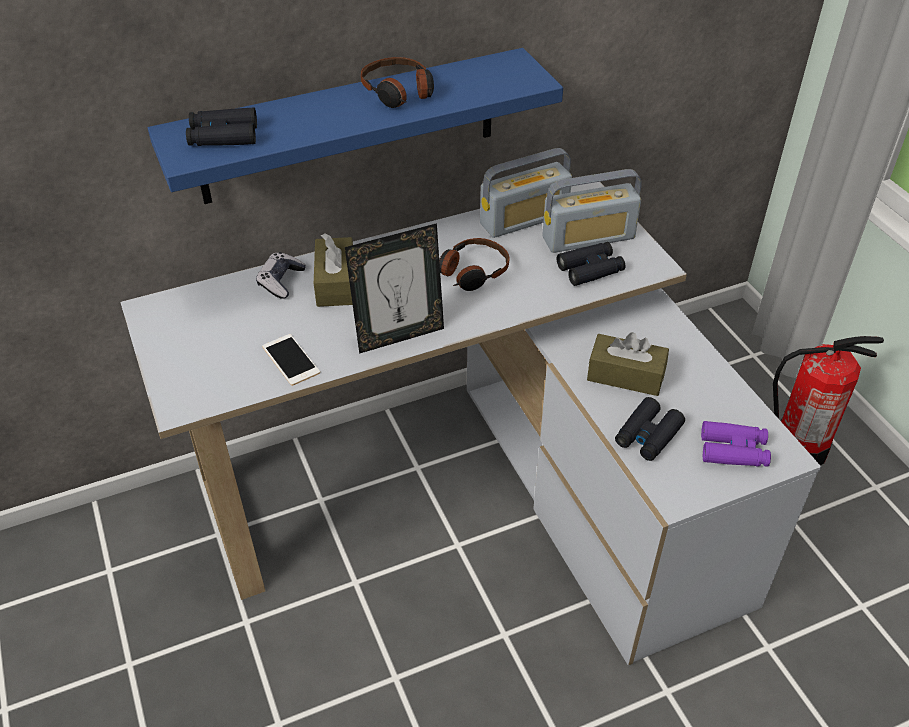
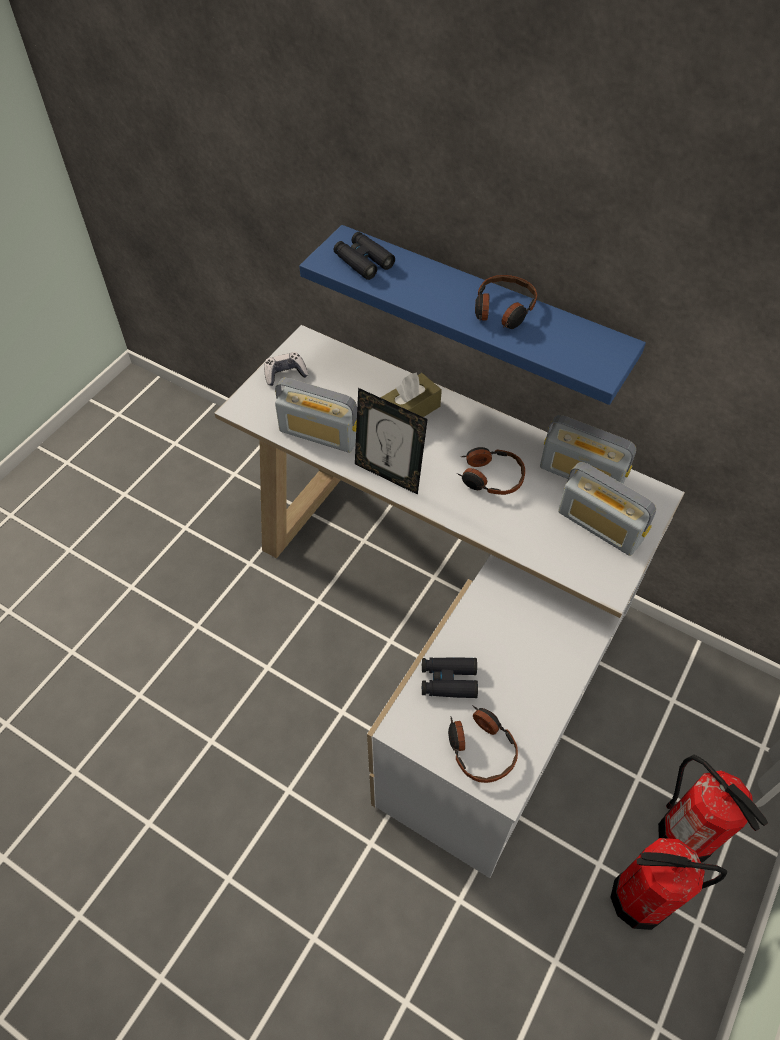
camera: 55 degrees right, 10 degrees up
game controller [256,252,306,299] -> game controller moved to [264,352,308,386]
phone [262,334,320,386] -> radio [275,378,357,453]
black binoculars [557,242,625,286] -> none
brown tissue box [587,332,669,396] -> none
purple binoculars [701,421,771,467] -> headphones [448,705,518,783]
none -> fire extinguisher [610,838,727,930]

